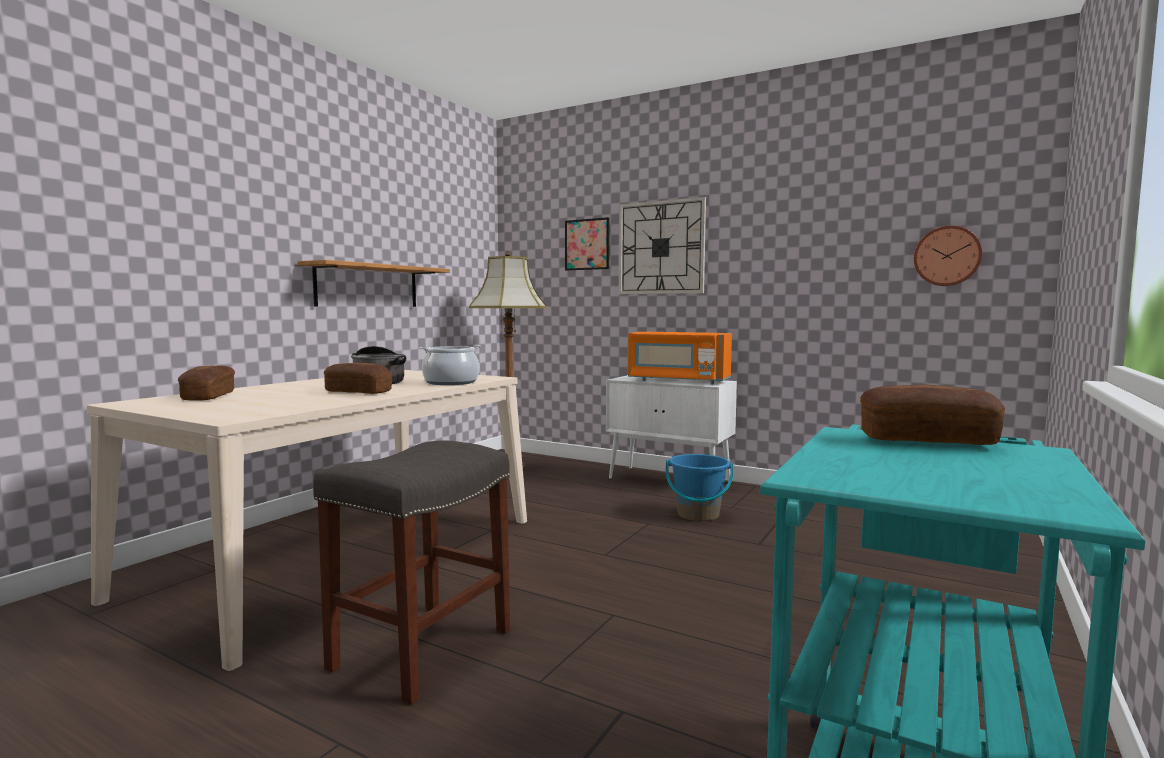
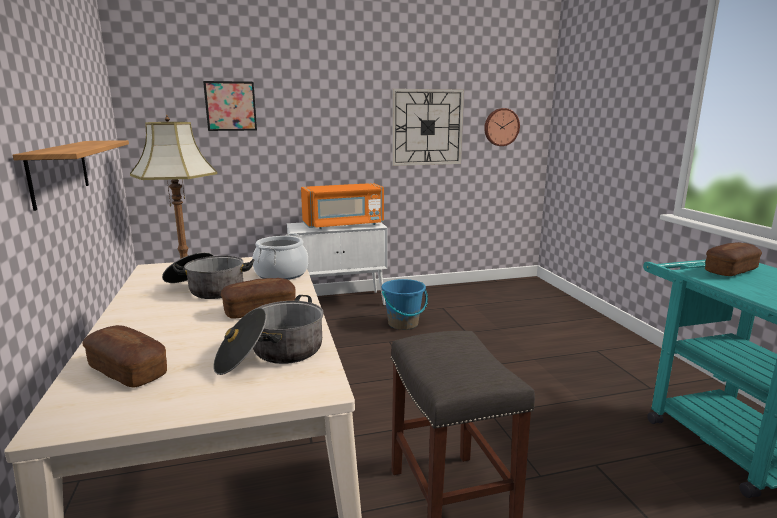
camera: 45 degrees left, 10 degrees up
wall clock [619,197,706,294] -> wall clock moved to [392,89,464,166]
none -> cooking pot [213,295,324,375]

